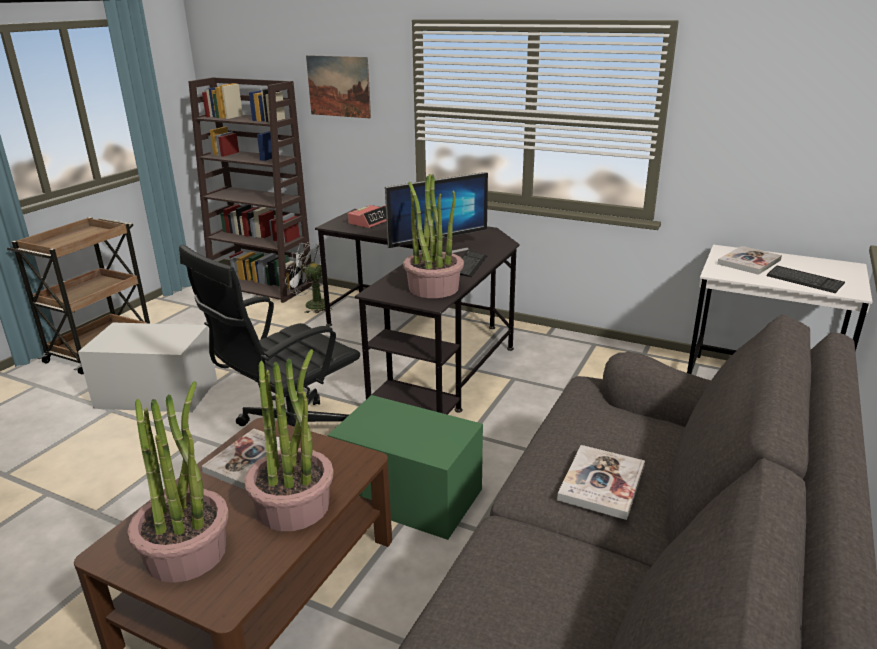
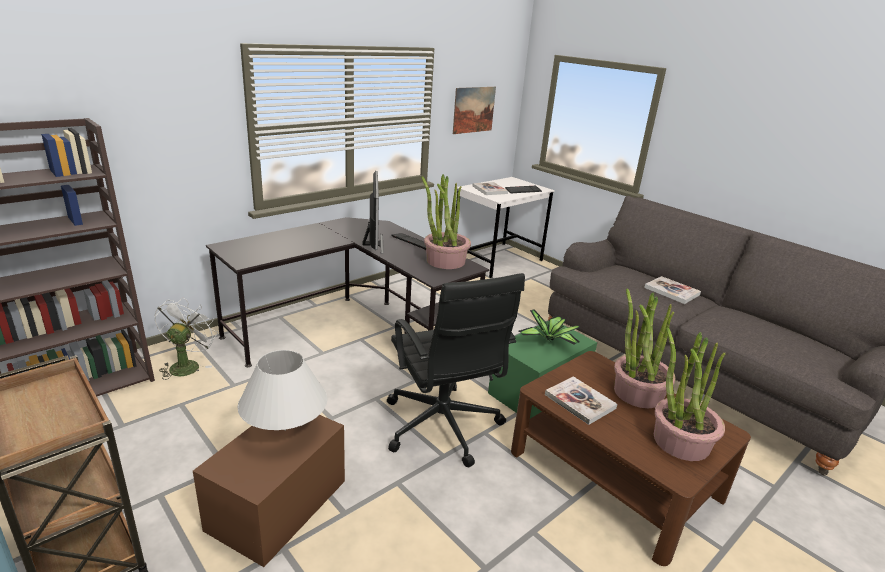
camera: 70 degrees left, 0 degrees up
white storage box [78,323,217,413] -> brown storage box [193,415,345,567]
white fan [285,242,332,313] -> white fan turned 150 degrees clockwise [154,297,218,380]
picture [306,55,371,118] -> picture moved to [453,87,496,134]
alarm clock [348,205,386,228] -> none
none -> white table lamp [238,350,327,431]
none -> potted plant [518,310,580,344]

